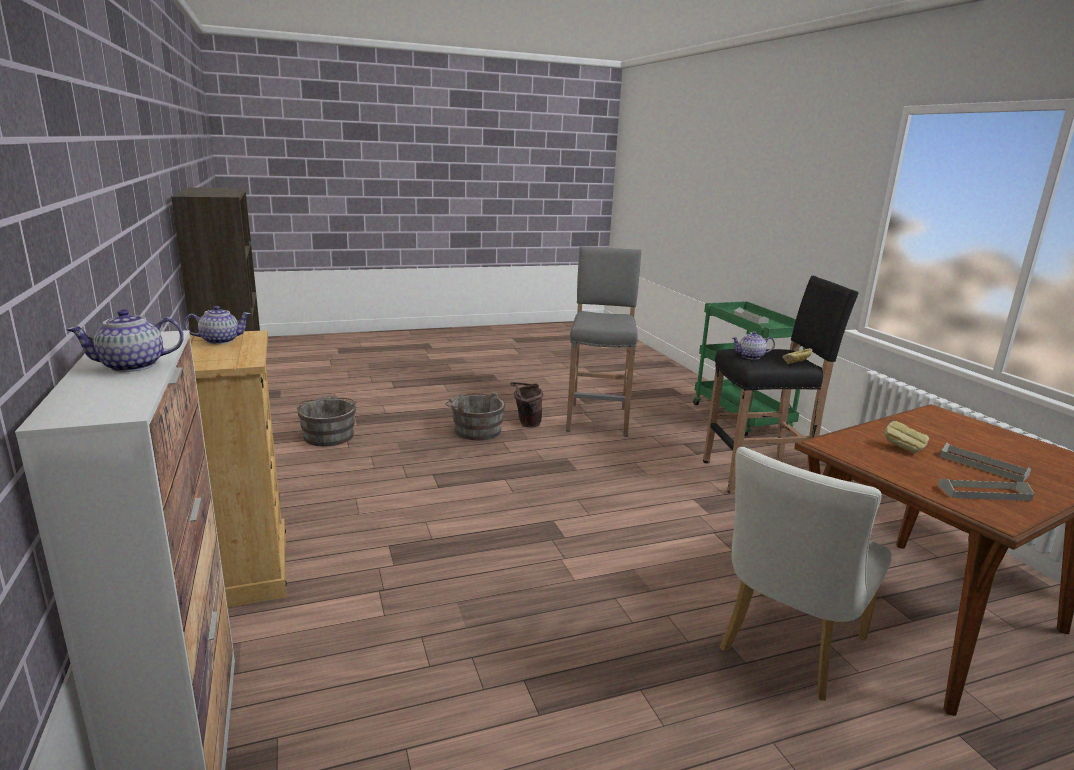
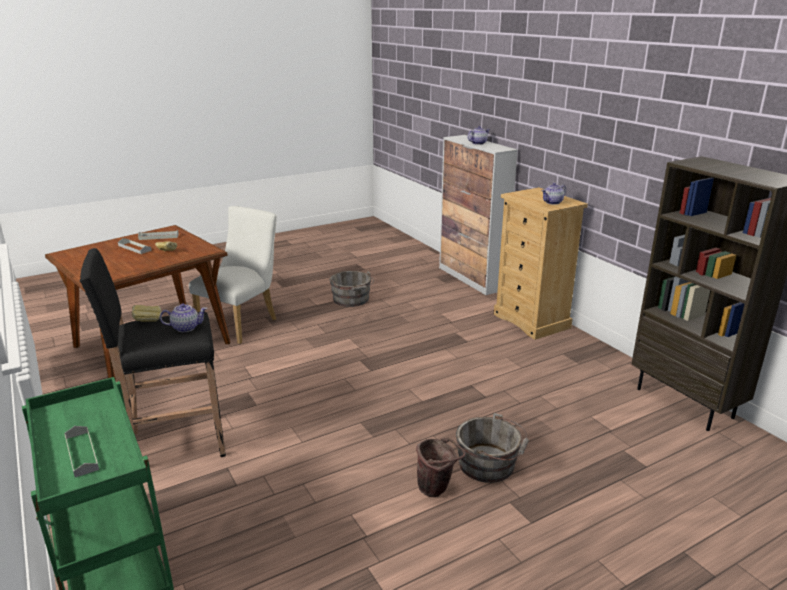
camera: 170 degrees right, 5 degrees up
grey bucket [297,396,357,447] -> grey bucket moved to [330,271,374,307]
grey stool [566,246,641,437] -> none

